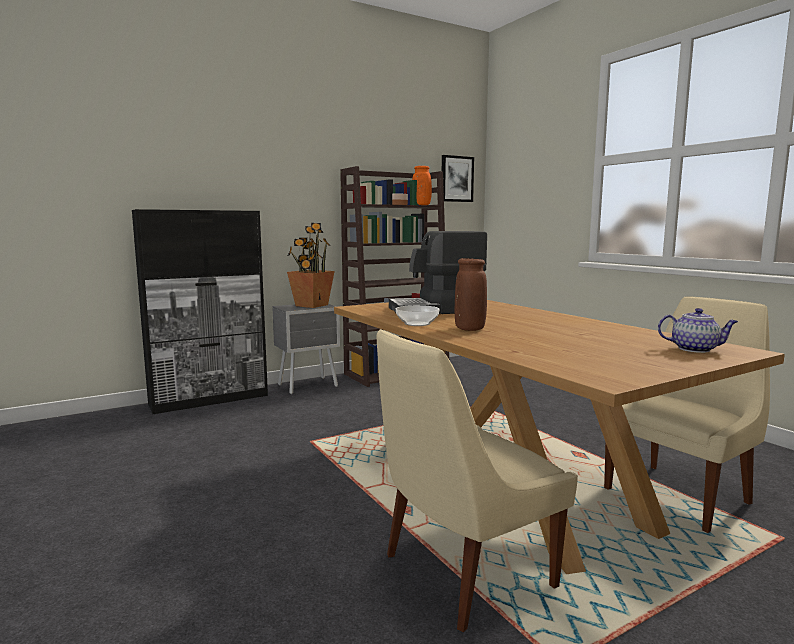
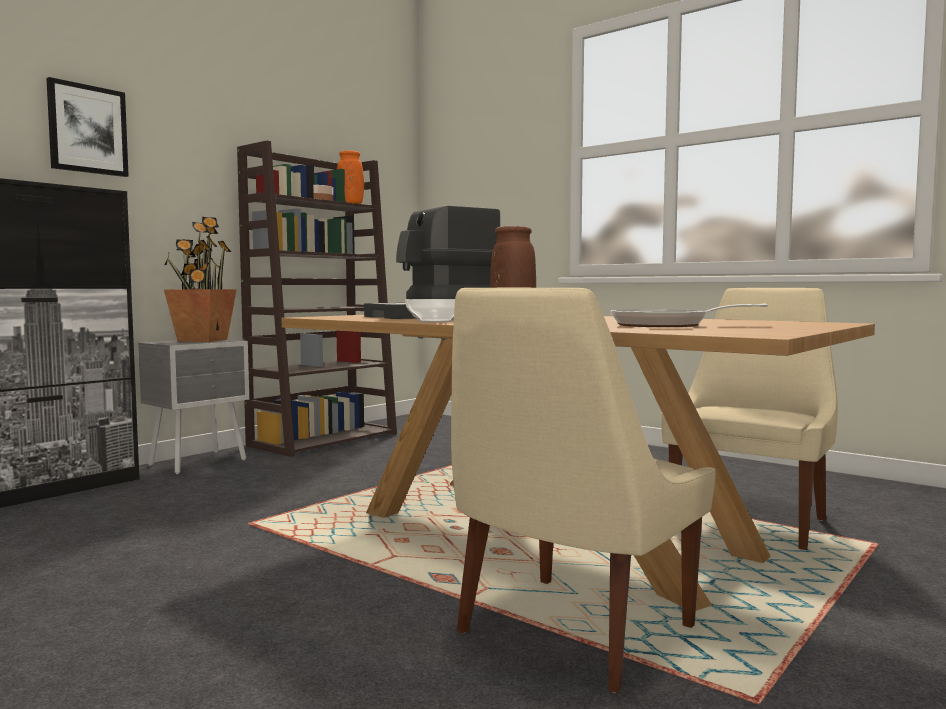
camera: 20 degrees left, 5 degrees down
picture [442,155,474,202] -> picture moved to [46,77,129,177]
teapot [658,308,738,353] -> none
none -> frying pan [611,304,768,327]

